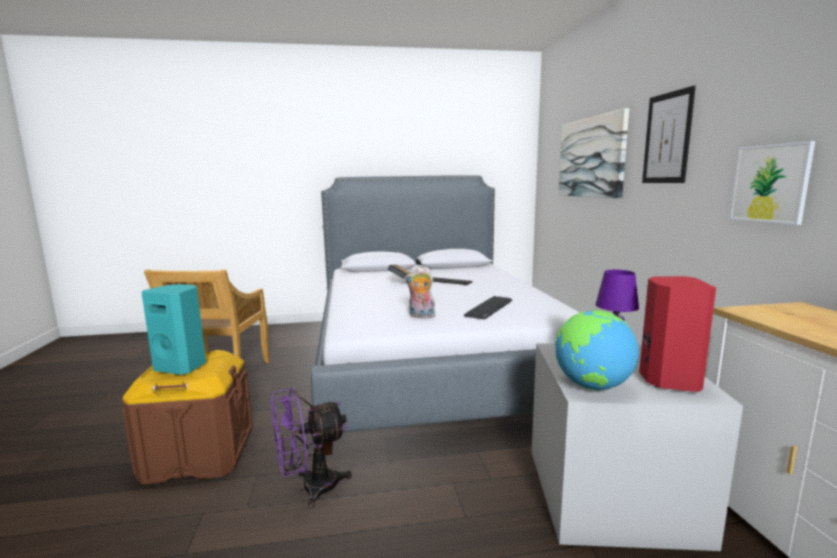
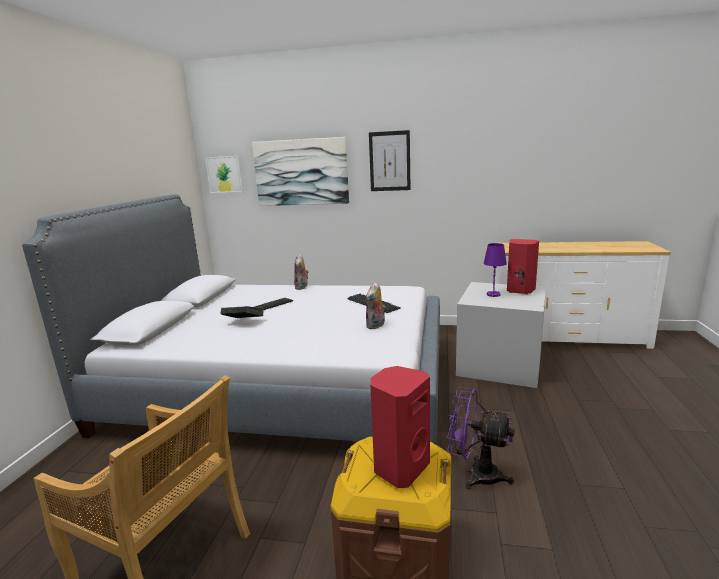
camera: 70 degrees left, 5 degrees up
turquoise speaker [141,284,206,375] -> red speaker [370,366,430,488]
purple fan [271,388,352,508] -> purple fan turned 120 degrees clockwise [446,387,515,489]
globe [555,310,639,390] -> none
picture [730,141,815,225] -> picture moved to [205,156,243,193]
none -> plush toy [294,254,309,290]

